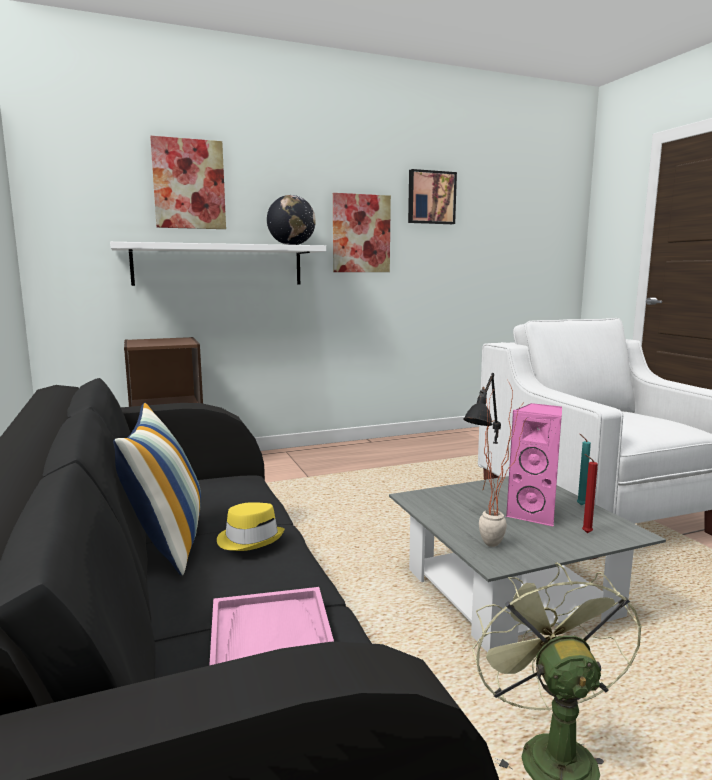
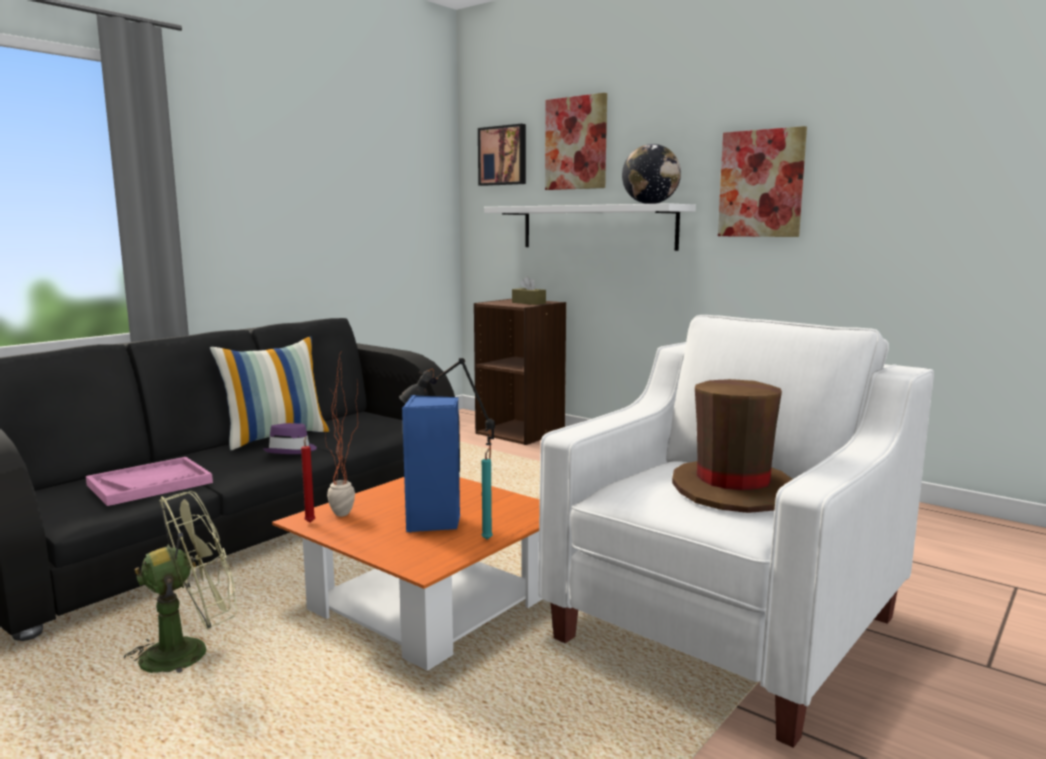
camera: 60 degrees right, 0 degrees up
yellow hat [217,502,284,551] -> purple hat [263,423,317,454]
grey coffee table [389,476,666,652] -> orange coffee table [272,477,542,671]
picture [408,169,457,224] -> picture moved to [478,124,526,186]
pink speaker [506,403,562,526] -> blue speaker [402,395,461,532]
red candle [582,454,598,533] -> red candle moved to [301,436,315,523]
none -> brown tissue box [512,276,546,305]
none -> brown hat [672,379,793,513]

